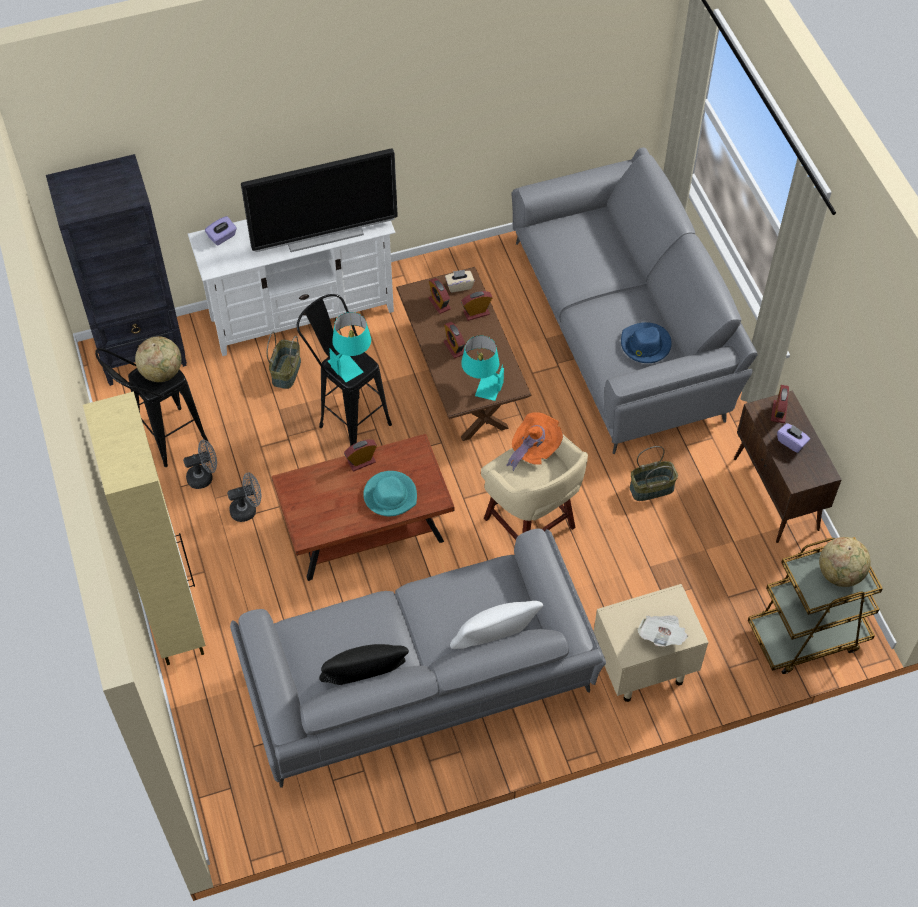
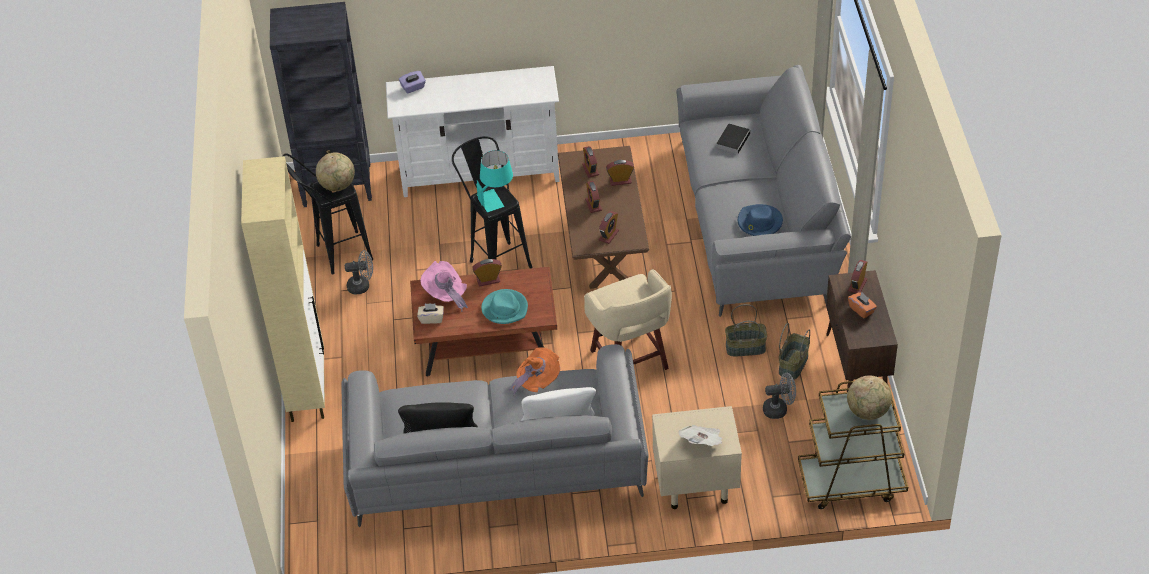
camera: 15 degrees right, 10 degrees down
grey fan [227,472,262,522] -> grey fan moved to [763,373,796,419]
television [241,148,398,252] -> none
basket [267,332,301,389] -> basket moved to [779,323,810,380]
beige tissue box [445,270,475,293] -> beige tissue box moved to [417,303,444,324]
turquoise table lamp [461,336,504,401] -> alarm clock [599,211,619,244]
orange hat [507,412,563,471] -> orange hat moved to [509,347,560,396]
purple tissue box [777,423,810,453] -> orange tissue box [848,292,877,318]
none -> pink hat [421,261,468,312]
none -> book [716,124,751,154]

